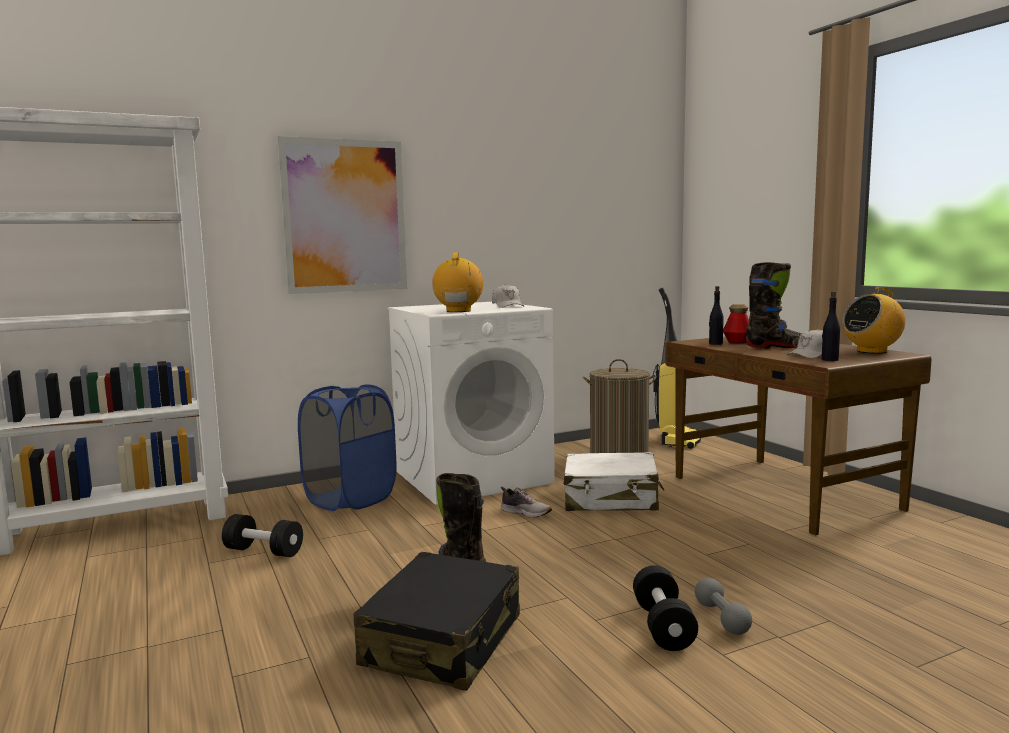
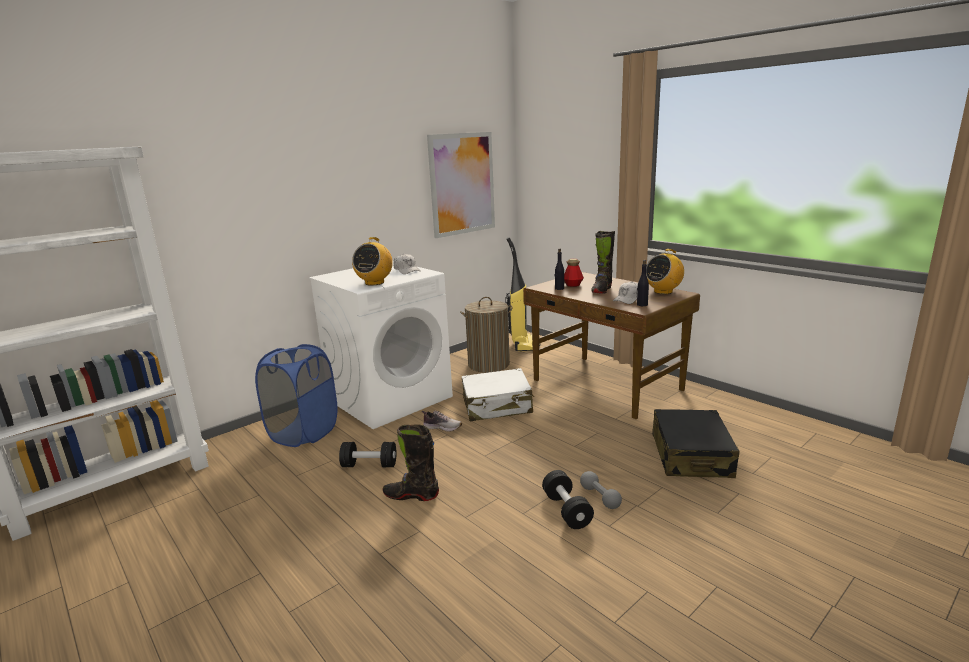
camera: 15 degrees left, 10 degrees up
black dumbbell [222,514,303,557] -> black dumbbell moved to [339,442,396,467]
picture [277,136,407,294] -> picture moved to [427,132,495,238]
black suitcase [354,552,520,691] -> black suitcase moved to [652,409,739,478]
radio [432,252,483,312] -> radio turned 150 degrees counterclockwise [352,237,393,286]
black boot [746,262,802,349] -> black boot turned 135 degrees clockwise [591,231,615,294]

